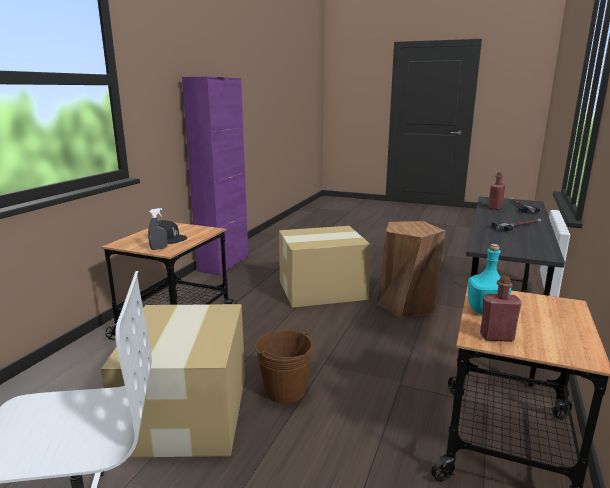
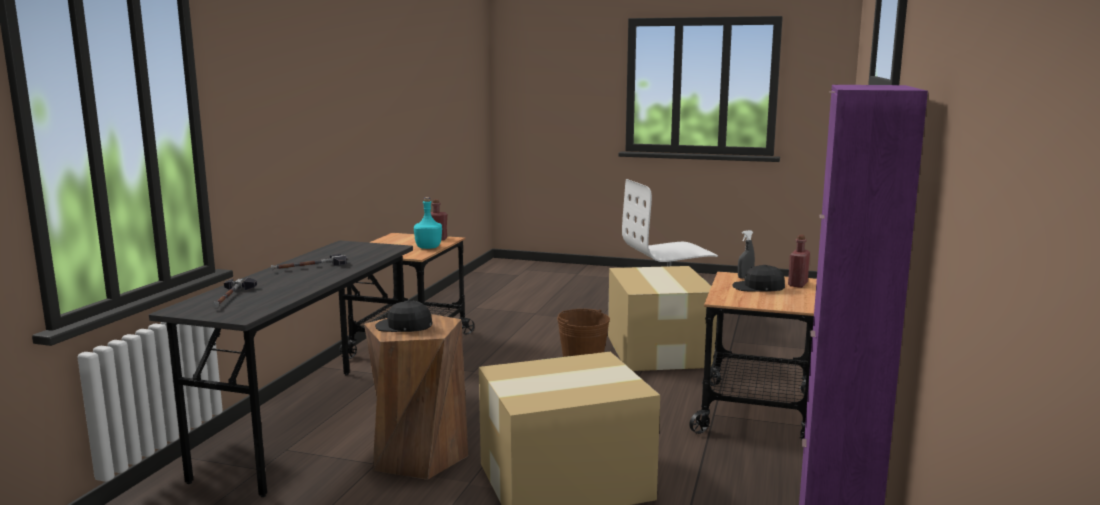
camera: 175 degrees right, 5 degrees down
red bottle [488,172,505,210] -> red bottle moved to [788,234,810,288]
none -> black cap [375,301,432,332]

